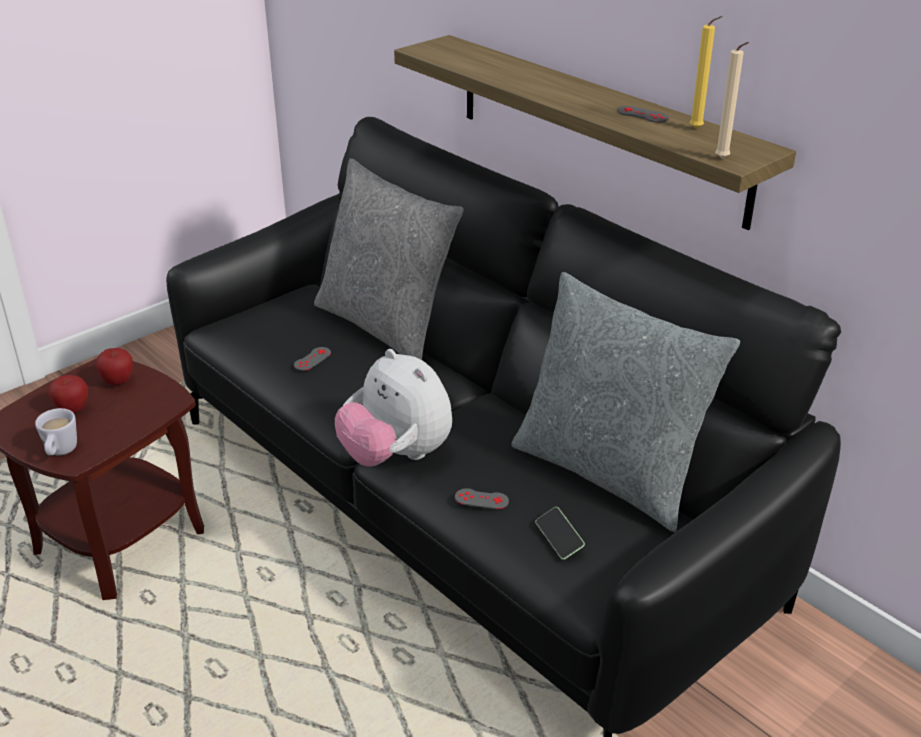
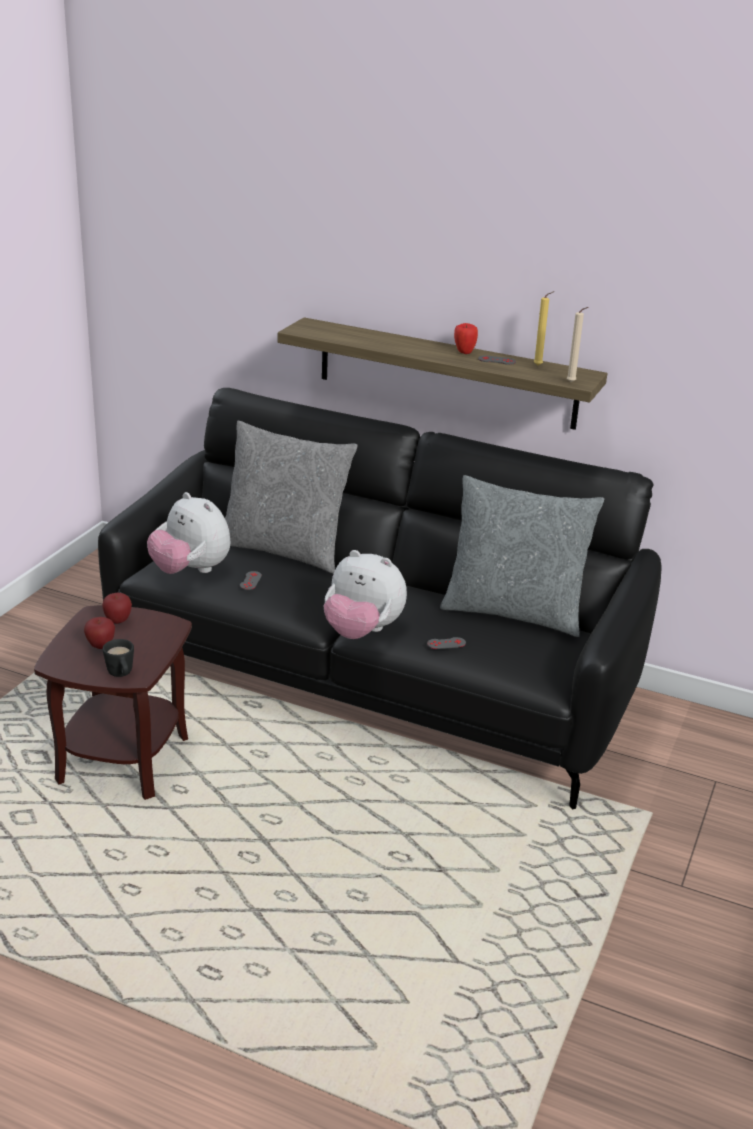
camera: 25 degrees left, 5 degrees down
white mug [35,408,77,455] -> black mug [103,639,134,677]
phone [535,507,585,560] -> none
none -> plush toy [147,492,231,574]
none -> apple [454,323,478,354]

